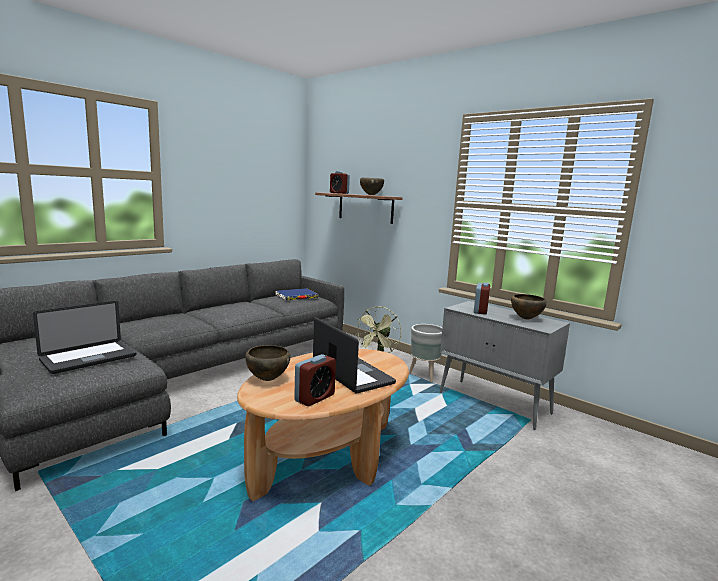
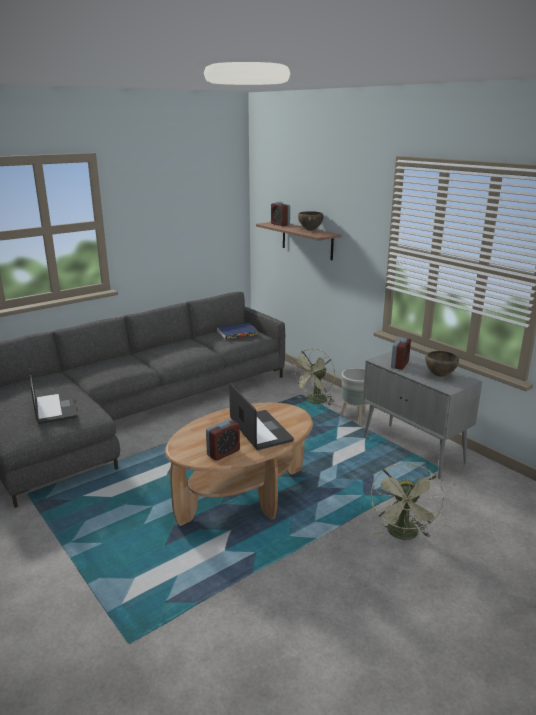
camera: 10 degrees right, 10 degrees up
laptop [33,301,136,374] -> laptop turned 75 degrees counterclockwise [29,364,78,424]
brown bowl [245,345,290,381] -> none
none -> green fan [371,463,444,540]

